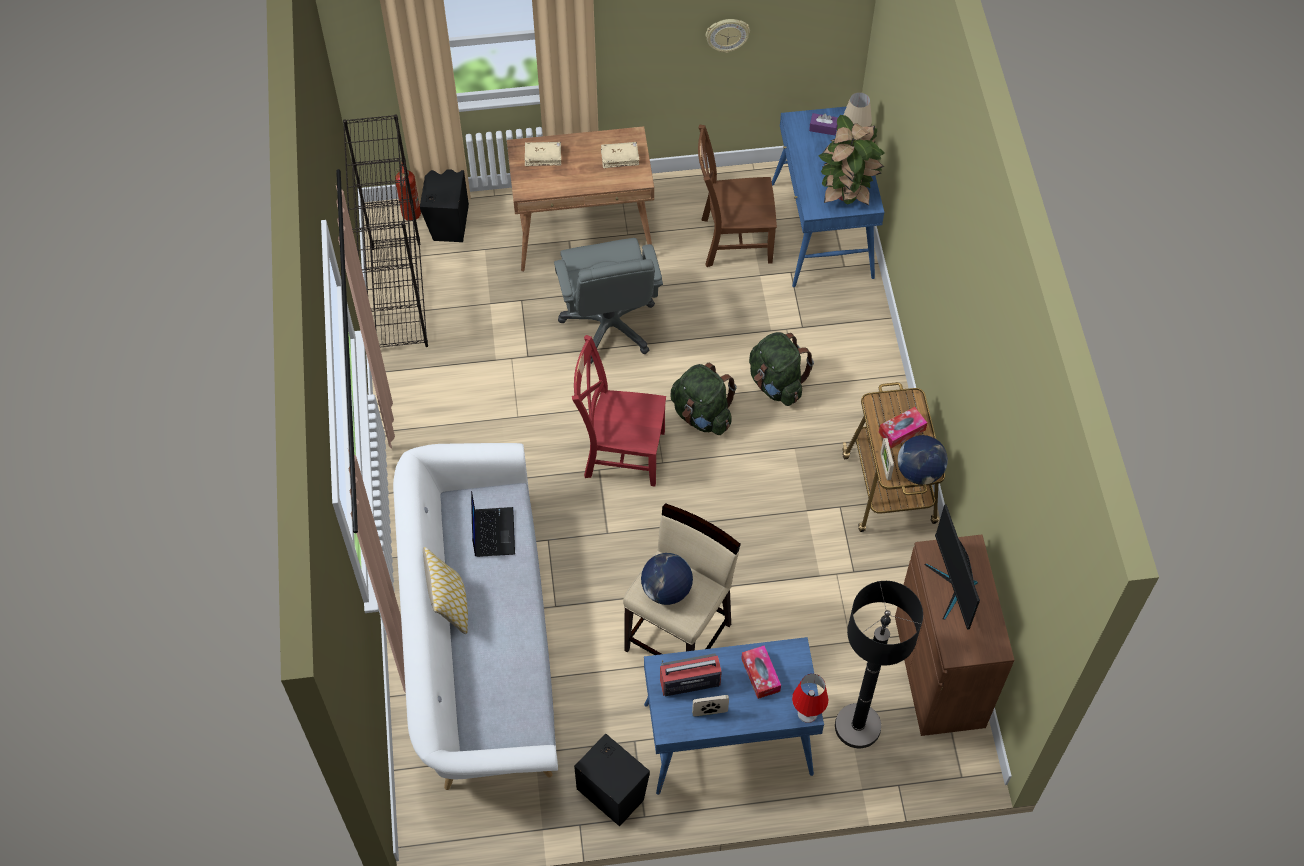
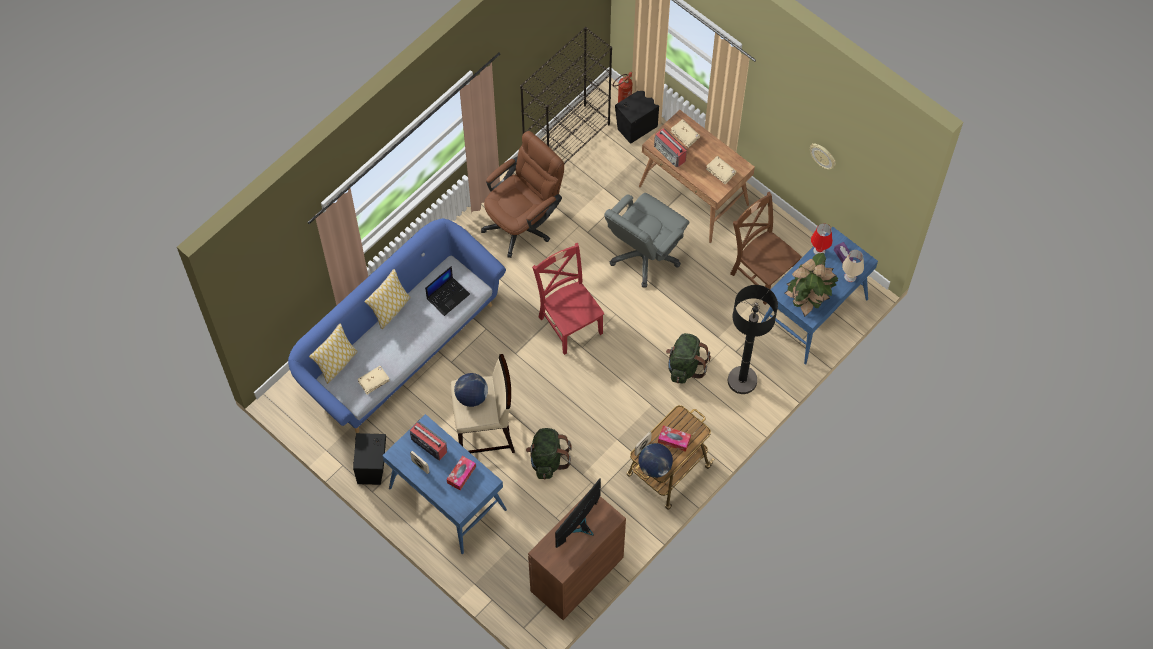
camera: 50 degrees right, 5 degrees up
white sofa [393,443,558,790] -> blue sofa [288,218,506,433]
green backpack [670,363,737,435] -> green backpack moved to [526,428,572,479]
red table lamp [792,674,828,723] -> red table lamp moved to [811,223,833,255]
black floor lamp [835,581,923,748] -> black floor lamp moved to [728,285,778,394]
none -> pillow [309,324,358,384]
none -> beige book [358,366,390,395]
none -> brown office chair [481,131,564,258]
none -> radio [654,129,687,167]

